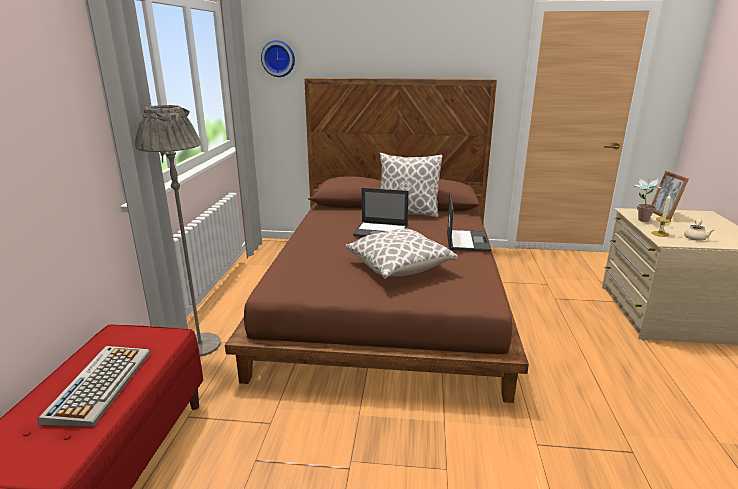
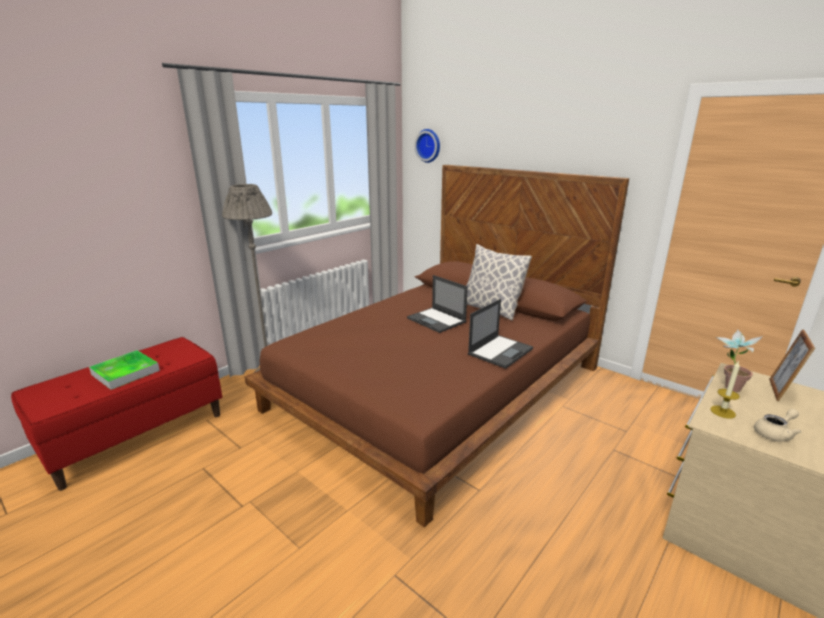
camera: 35 degrees right, 0 degrees up
keyboard [37,346,150,427] -> tray [89,350,160,390]
pillow [346,228,458,279] -> none

